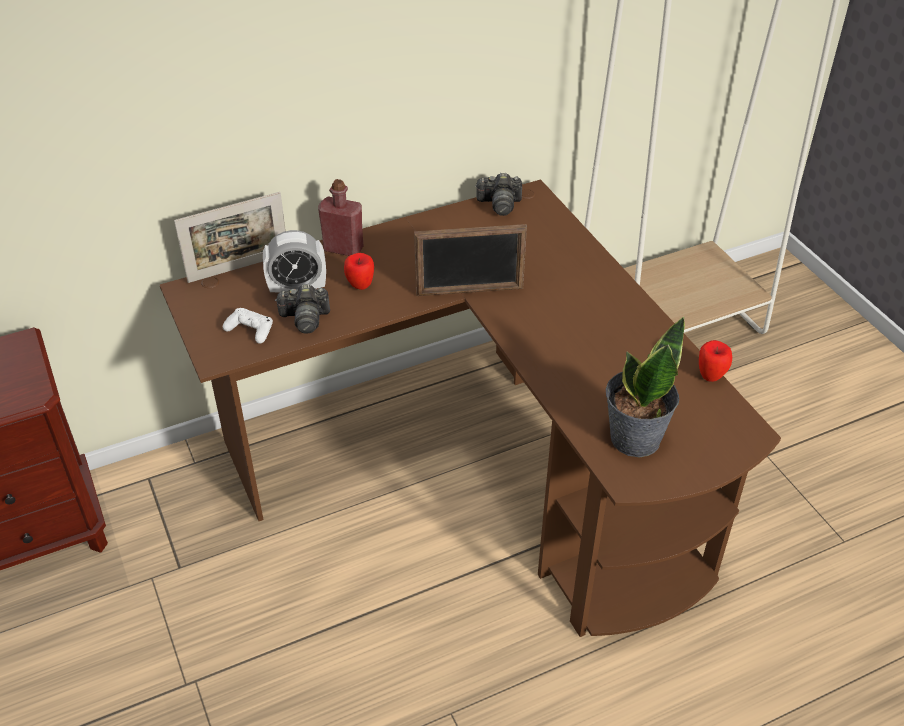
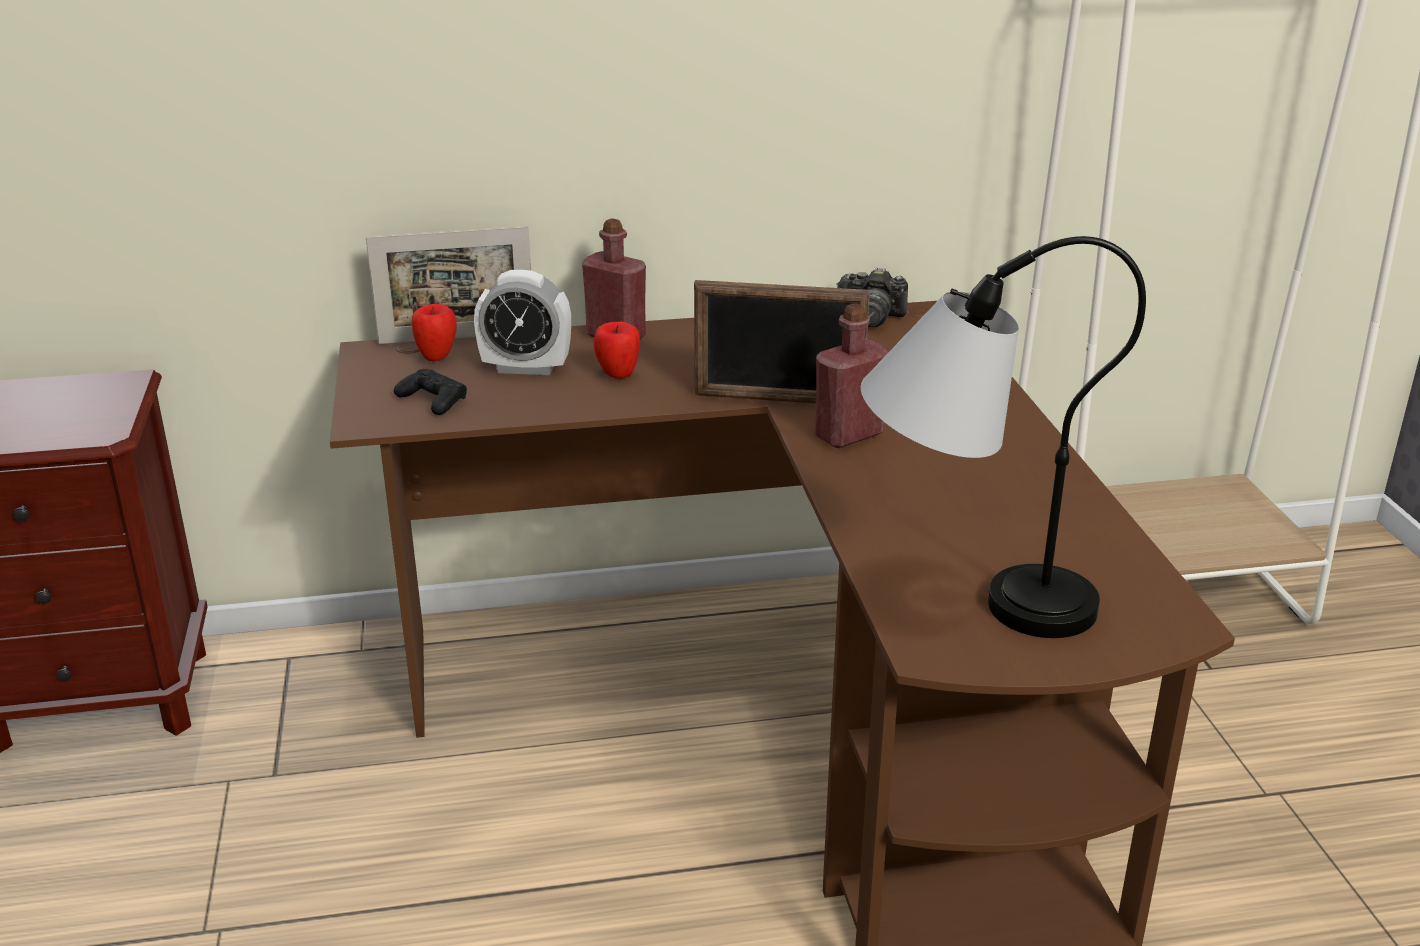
camera: 15 degrees right, 15 degrees down
white game controller [223,308,273,344] -> black game controller [394,369,467,415]
camera [275,284,330,333] -> none
potted plant [606,316,685,457] -> table lamp [861,236,1146,638]
apple [699,340,732,382] -> apple moved to [412,304,457,361]
none -> red bottle [815,304,888,448]

